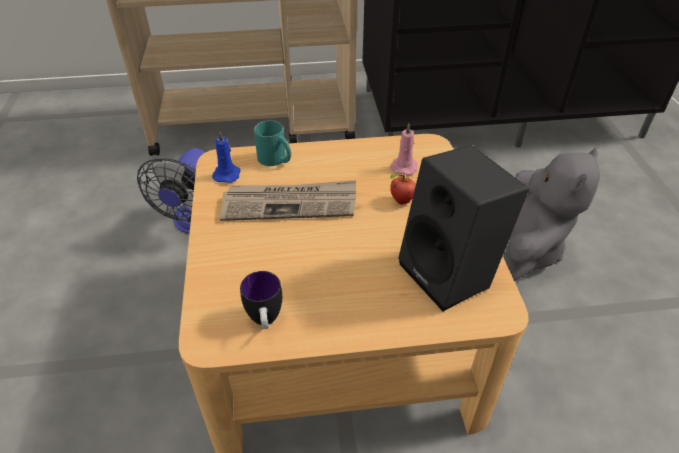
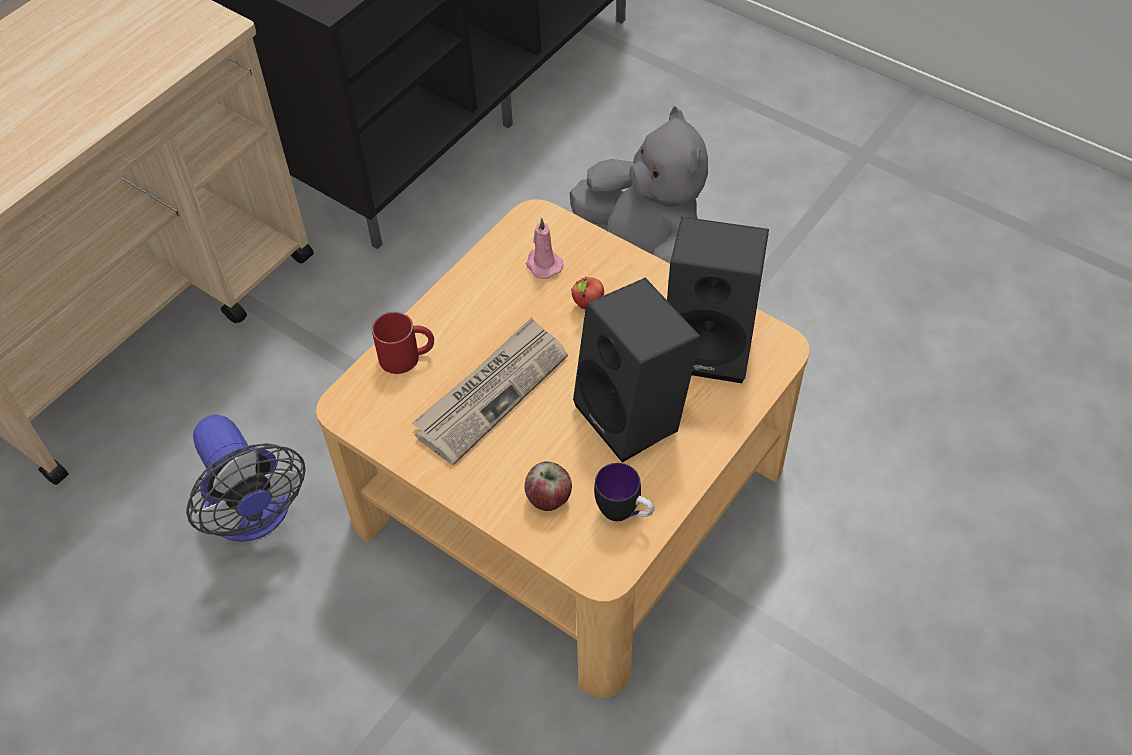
camera: 45 degrees left, 10 degrees up
blue candle [212,130,241,183] -> none
turquoise mug [254,120,291,166] -> red mug [372,312,434,374]
none -> apple [524,461,572,511]
none -> black speaker [573,278,701,463]

